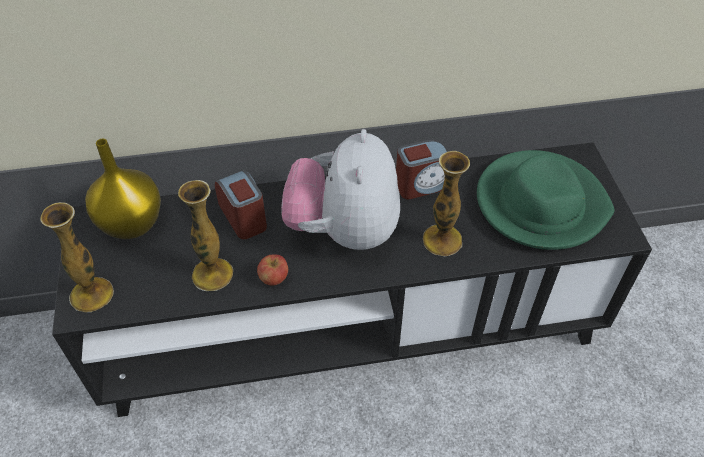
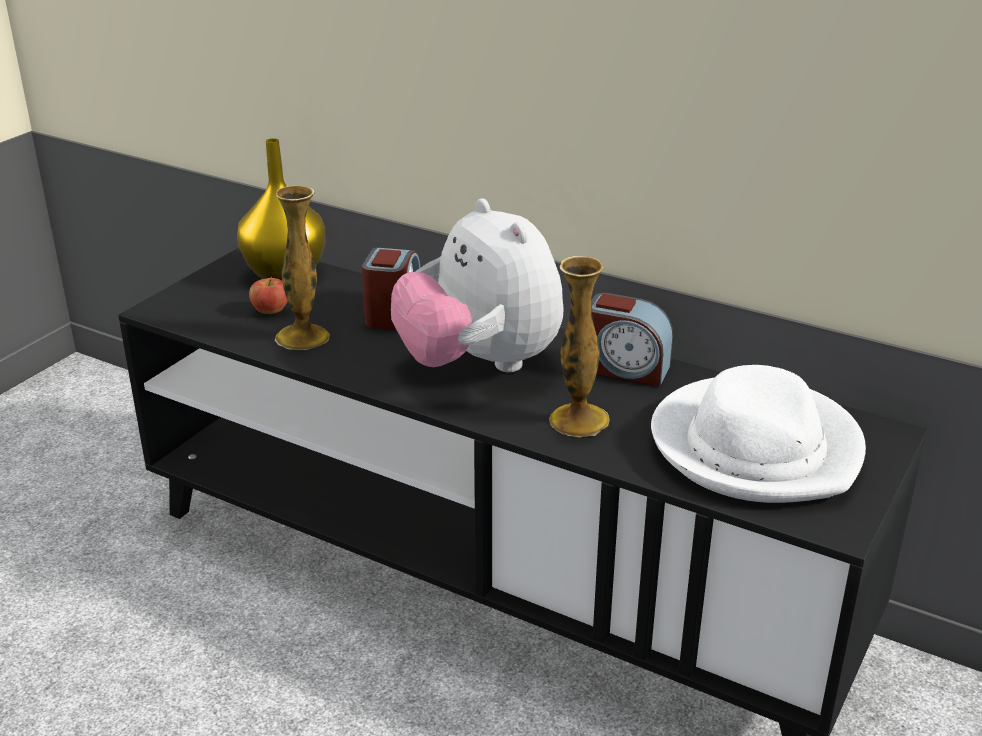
camera: 40 degrees right, 20 degrees down
vase [40,202,114,312] -> none
apple [257,255,288,286] -> apple moved to [249,277,288,314]
plush toy [281,129,400,250] -> plush toy turned 75 degrees counterclockwise [391,198,564,372]
green hat [477,150,614,250] -> white hat [651,365,866,503]

